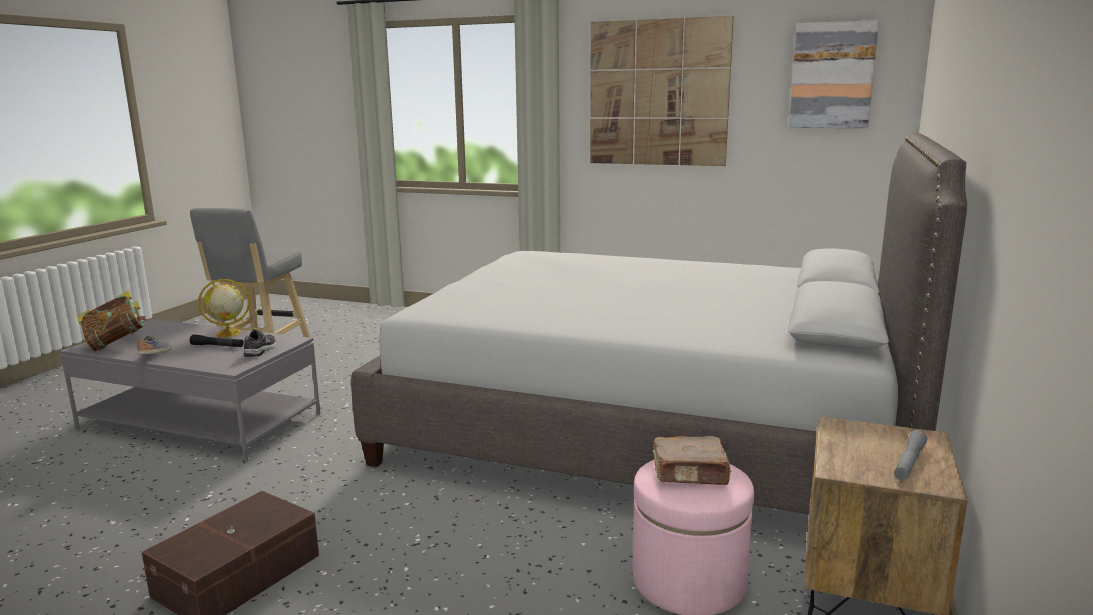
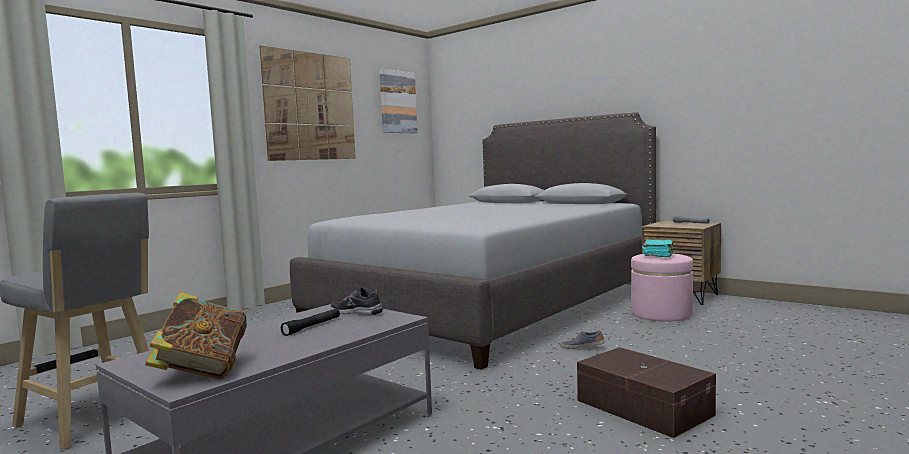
camera: 70 degrees left, 10 degrees down
shoe [137,336,172,355] -> shoe moved to [560,330,605,349]
globe [198,279,250,337] -> none
brown book [653,436,732,485] -> turquoise book [642,239,673,257]

